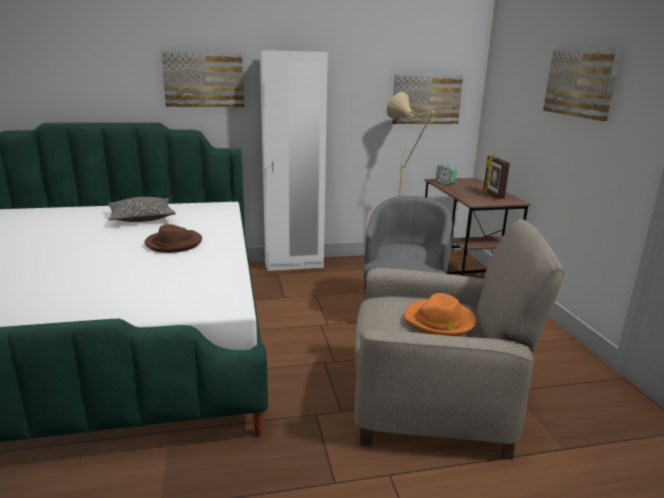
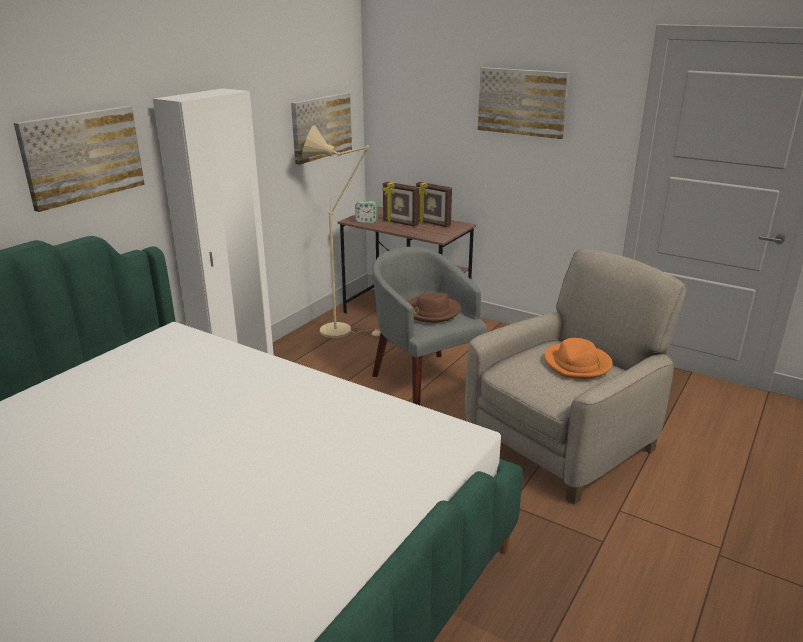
camera: 45 degrees left, 5 degrees up
pillow [108,197,176,222] -> none
brown hat [145,224,202,253] -> brown hat moved to [407,293,461,323]
none -> picture frame [382,182,419,227]

